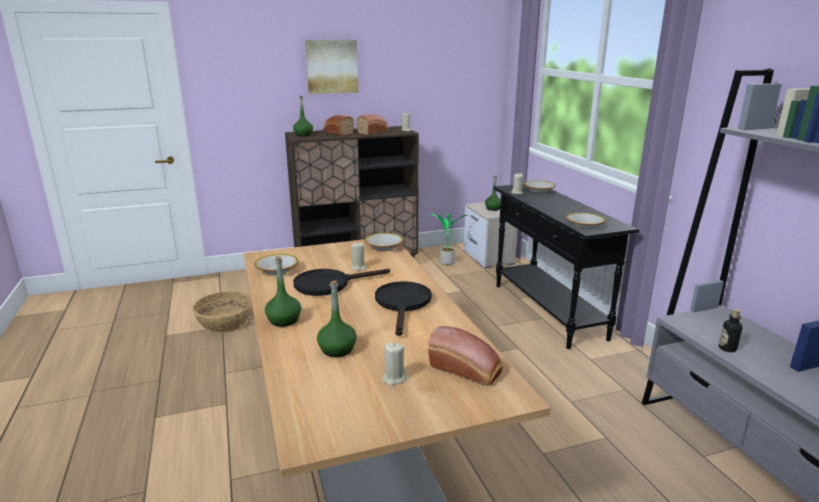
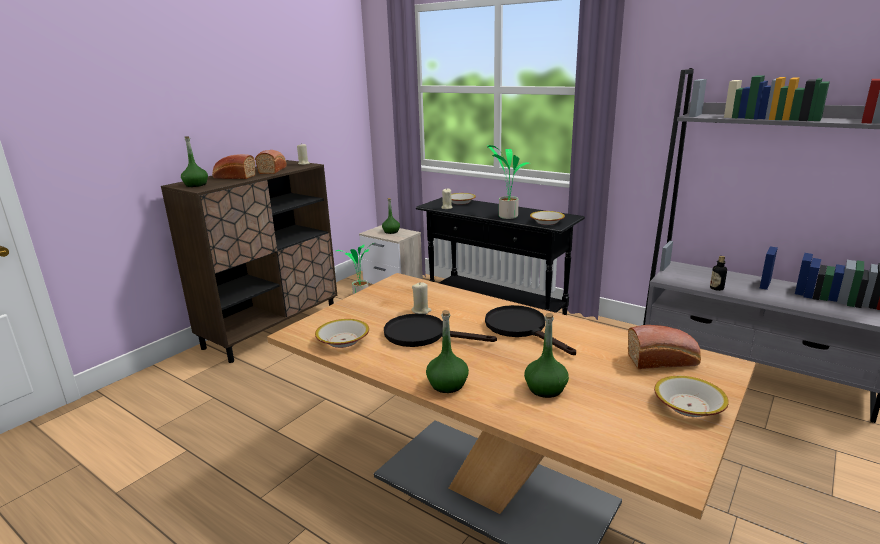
camera: 35 degrees left, 0 degrees up
basket [193,292,252,333] -> none
black frying pan [293,269,390,296] -> black frying pan turned 75 degrees clockwise [384,314,497,347]
picture [305,40,358,94] -> none
bowl [364,233,404,251] -> bowl moved to [654,376,729,417]
beige candle [382,342,407,386] -> none
none -> potted plant [487,145,529,219]

